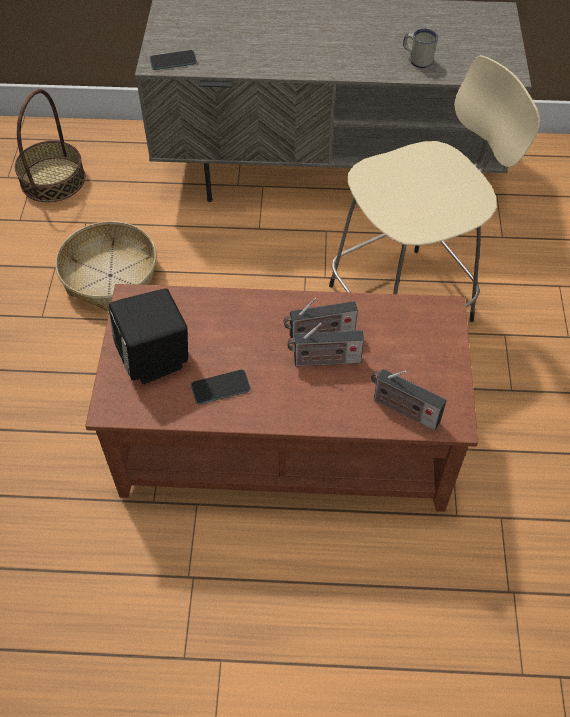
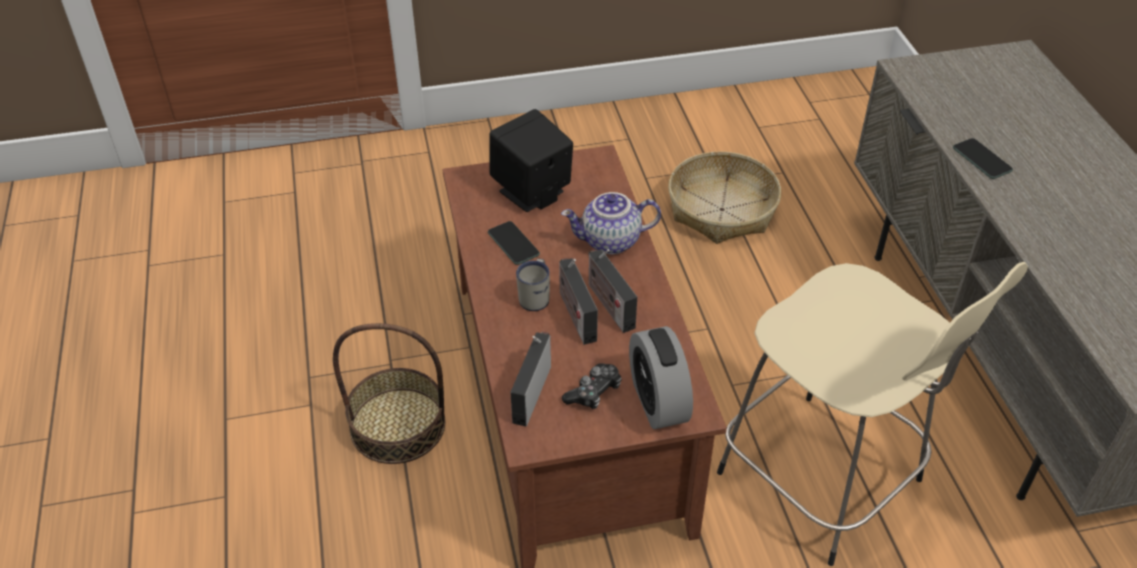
camera: 75 degrees right, 10 degrees down
basket [15,89,85,202] -> basket moved to [333,323,445,464]
phone [150,50,197,70] -> phone moved to [953,138,1013,179]
white mug [403,29,438,68] -> white mug moved to [516,259,550,311]
none -> teapot [561,192,661,254]
none -> game controller [562,363,622,409]
none -> alarm clock [629,326,693,429]

